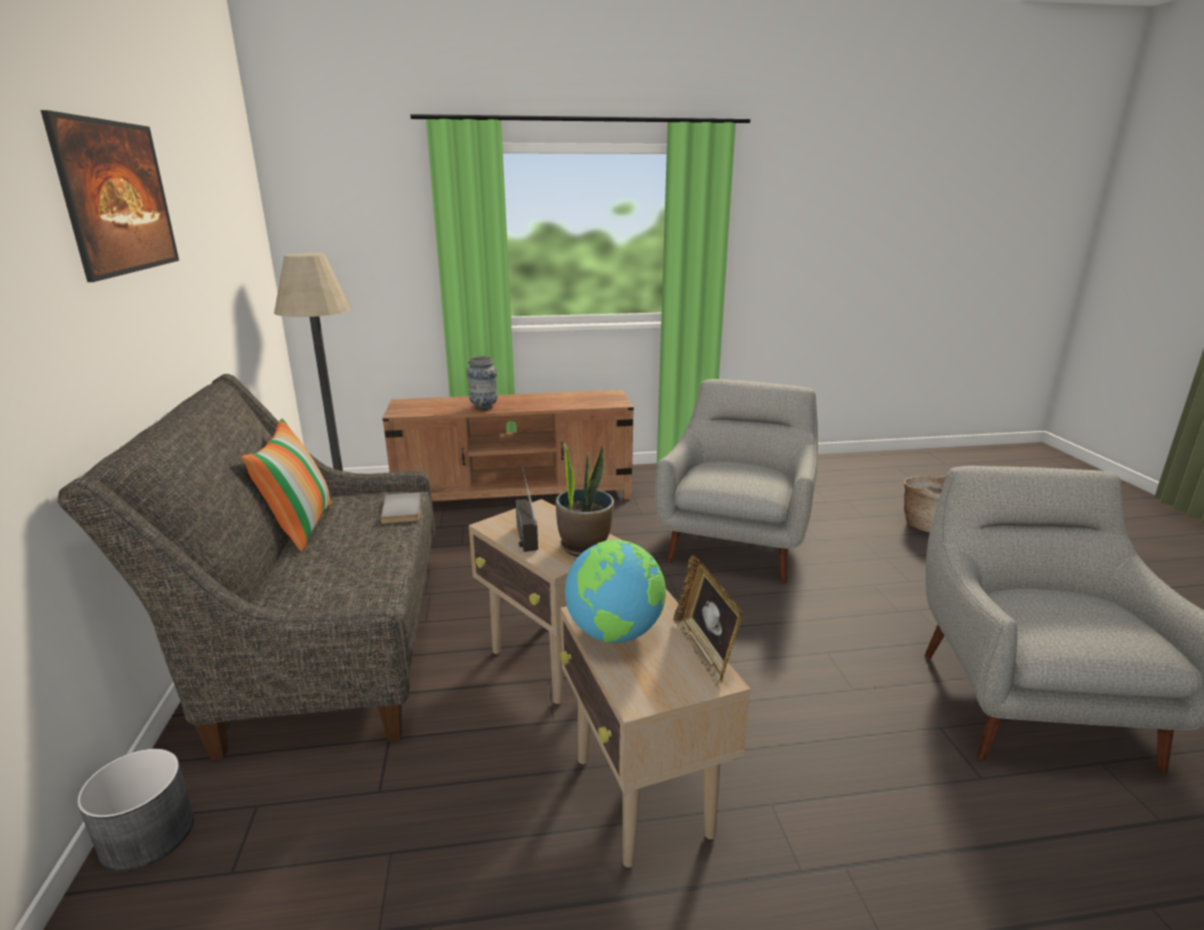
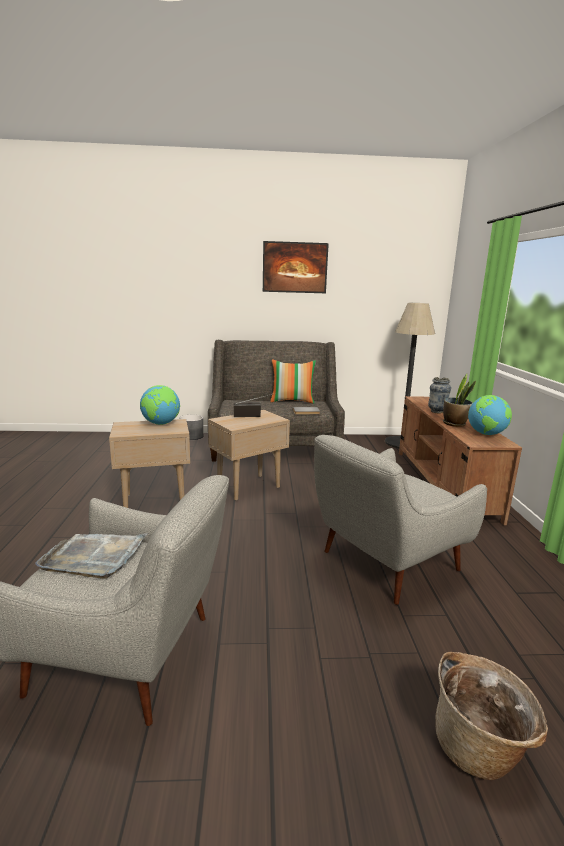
camera: 95 degrees right, 5 degrees down
potted plant [556,441,614,557] -> potted plant moved to [443,374,476,427]
grey armchair [655,379,818,583] -> grey armchair turned 120 degrees clockwise [314,435,487,605]
picture frame [673,555,743,687] -> none
none -> grey tray [35,533,148,579]
none -> globe [468,395,512,435]

